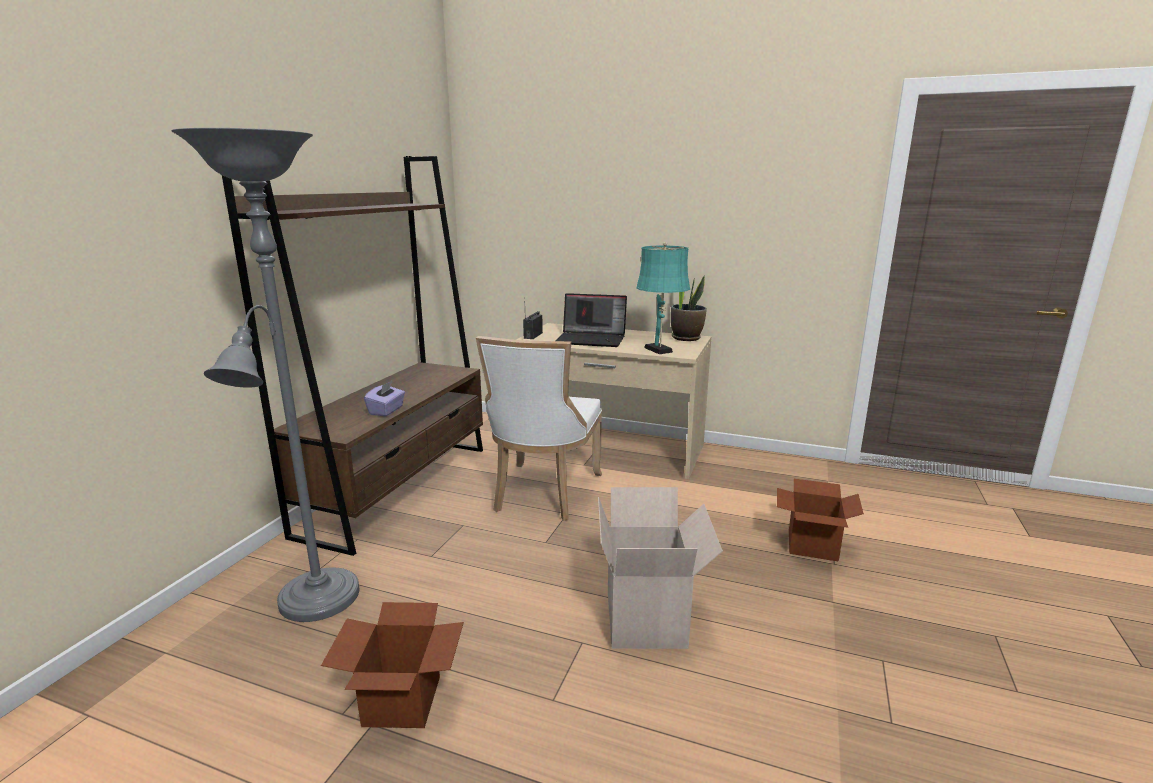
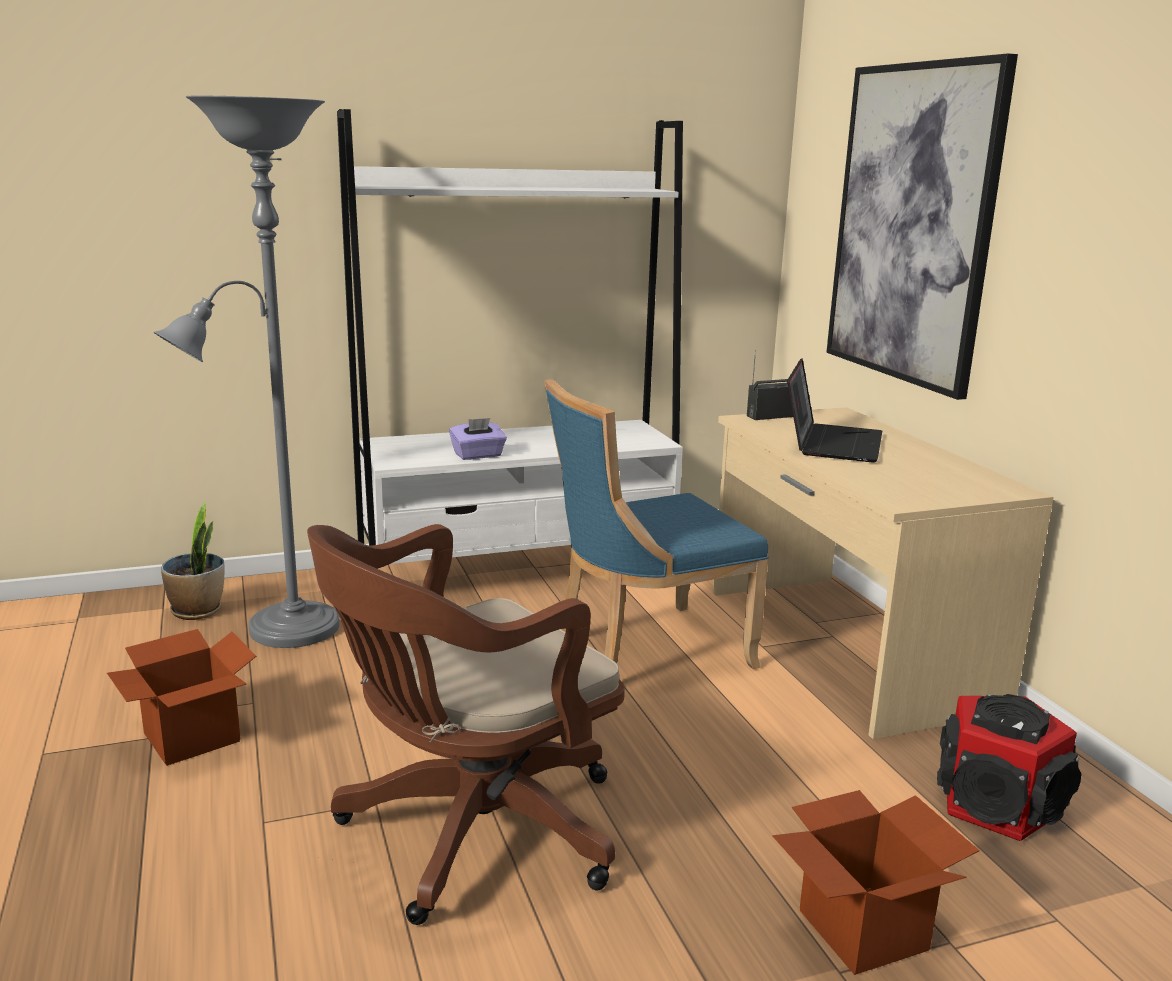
camera: 50 degrees right, 0 degrees up
brown bookcase [222,156,483,556] -> white bookcase [337,109,683,564]
white chair [476,336,602,521] -> blue chair [544,379,769,669]
laptop [555,293,627,347] -> laptop turned 135 degrees counterclockwise [787,358,882,463]
cardboard box [598,487,723,649] -> brown office chair [307,524,625,925]
turquoise table lamp [636,242,690,354] -> none
potted plant [671,275,707,341] -> potted plant moved to [161,502,224,620]
none -> picture [826,53,1018,400]
none -> speaker [937,694,1081,841]

